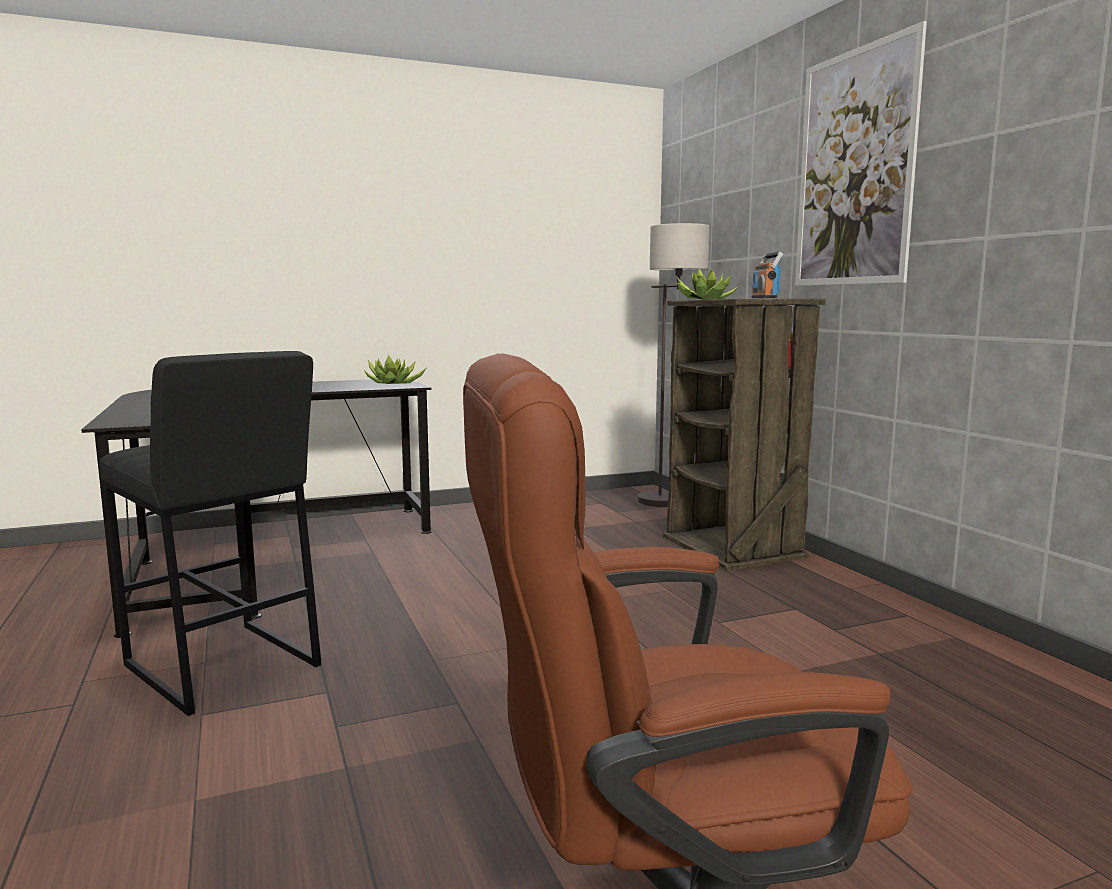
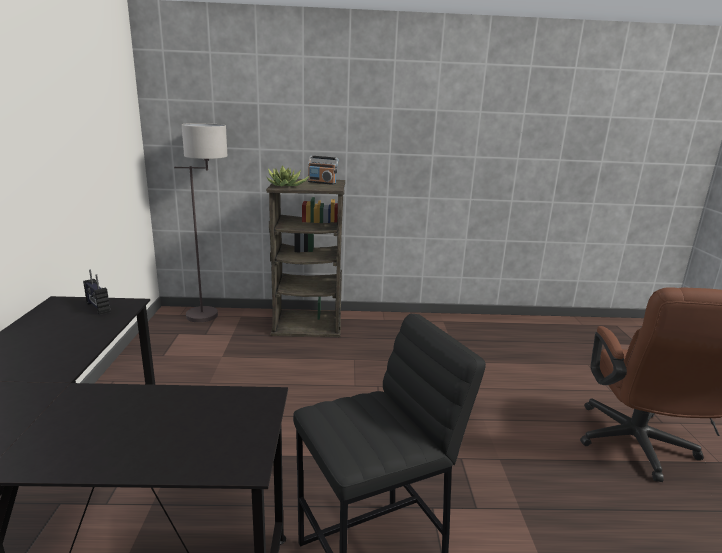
camera: 70 degrees left, 10 degrees up
potted plant [363,355,426,384] -> radio [83,270,110,315]
picture [795,21,927,286] -> none

